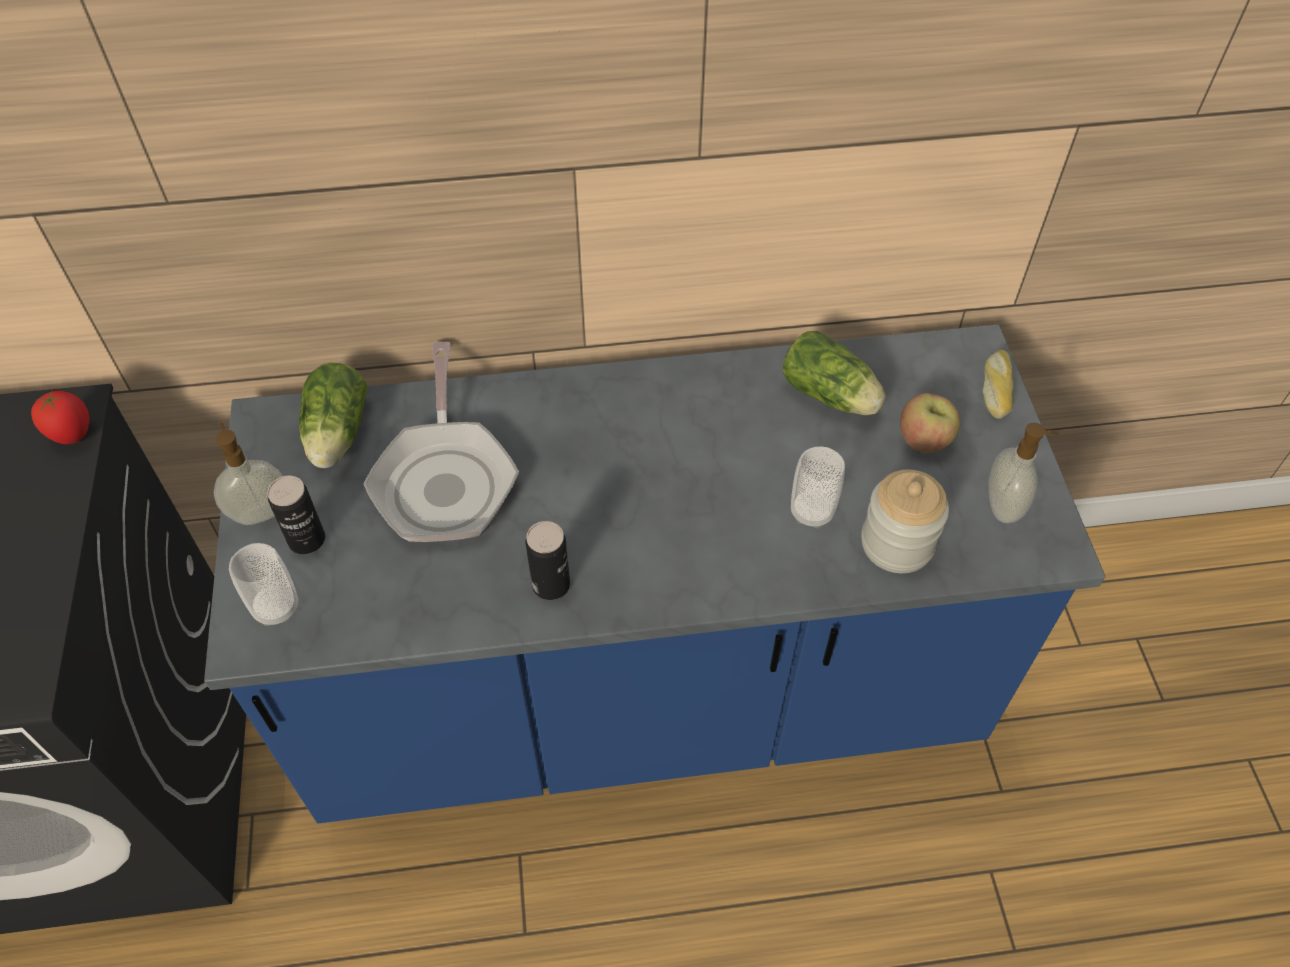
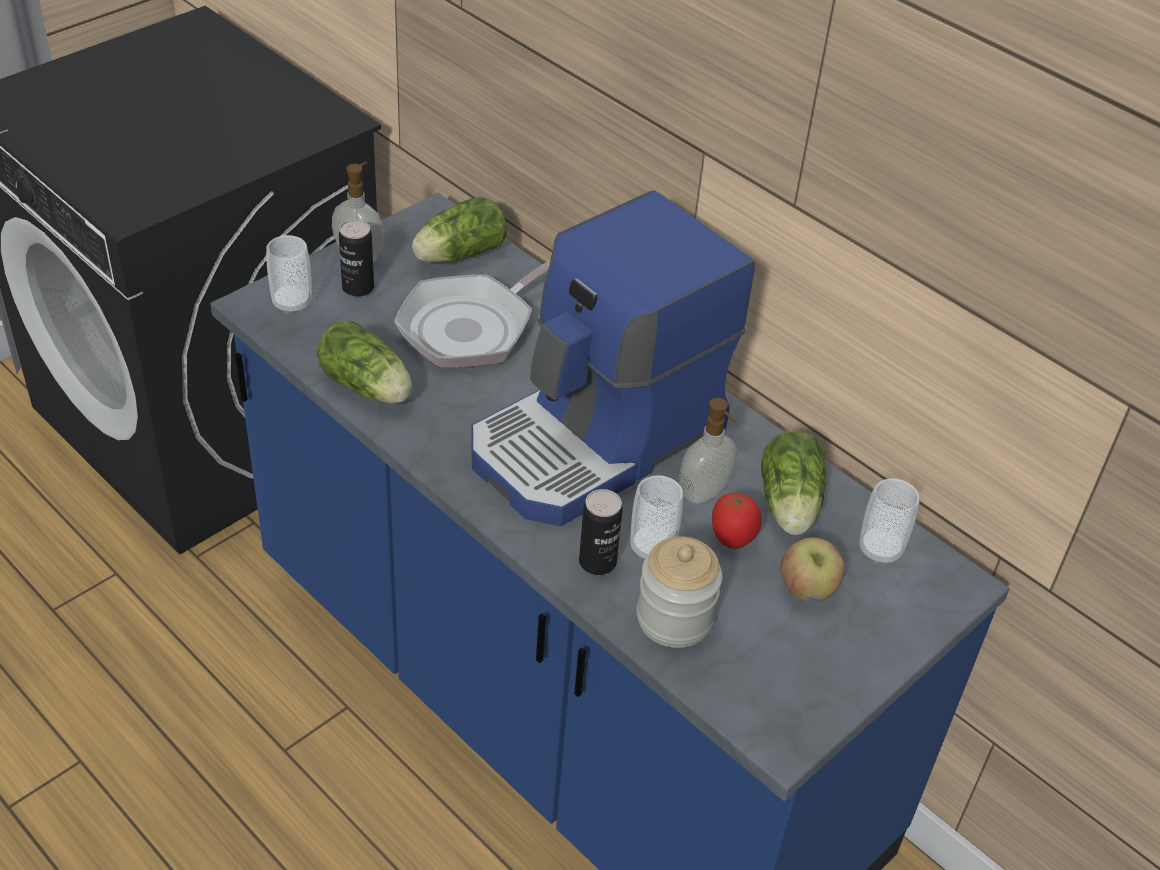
camera: 50 degrees right, 10 degrees down
tomato [31,391,89,444] -> tomato moved to [712,493,762,549]
can [526,521,570,600] -> can moved to [579,489,623,575]
bread [983,350,1013,419] -> none
soap dispenser [988,422,1059,523] -> soap dispenser moved to [679,398,737,504]
none -> lettuce [317,321,412,403]
none -> coffee machine [471,190,755,526]
none -> cup [859,478,920,564]

